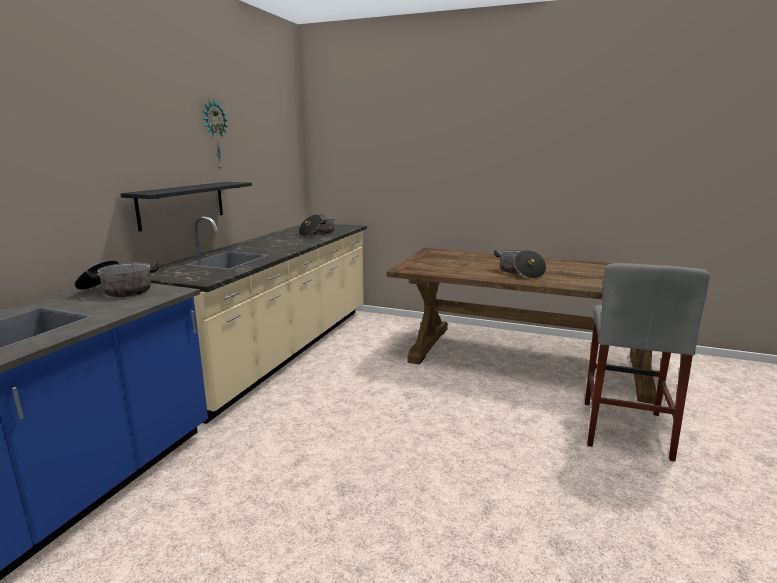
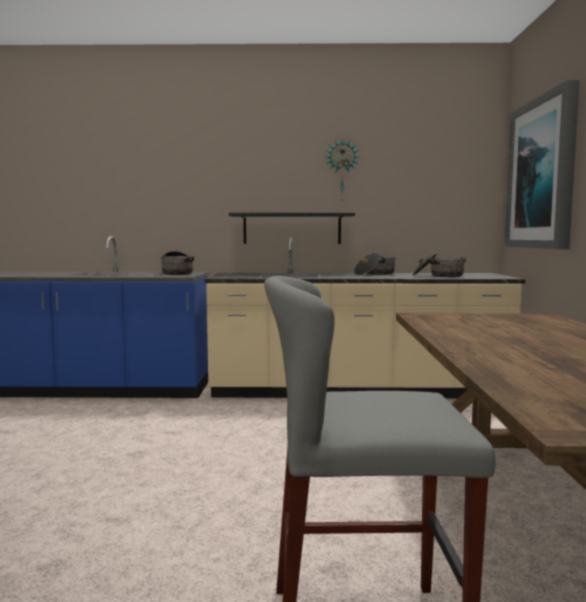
camera: 70 degrees right, 10 degrees down
cooking pot [494,250,547,279] -> cooking pot moved to [354,252,396,275]
none -> picture [505,80,580,249]

